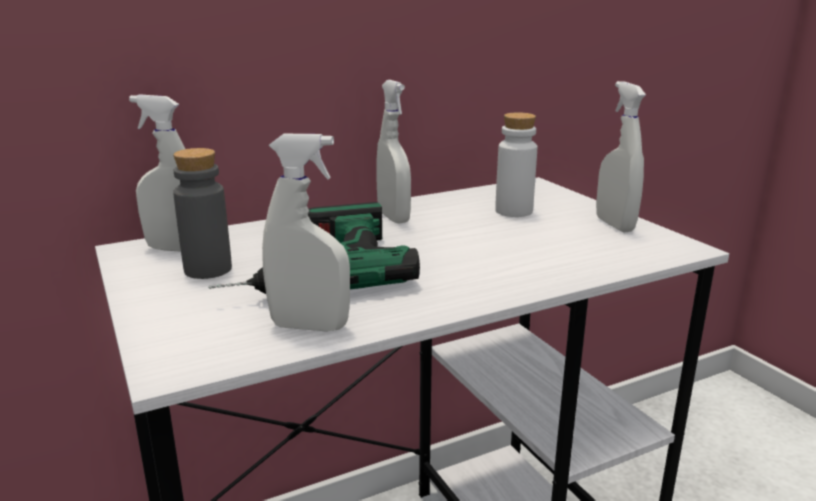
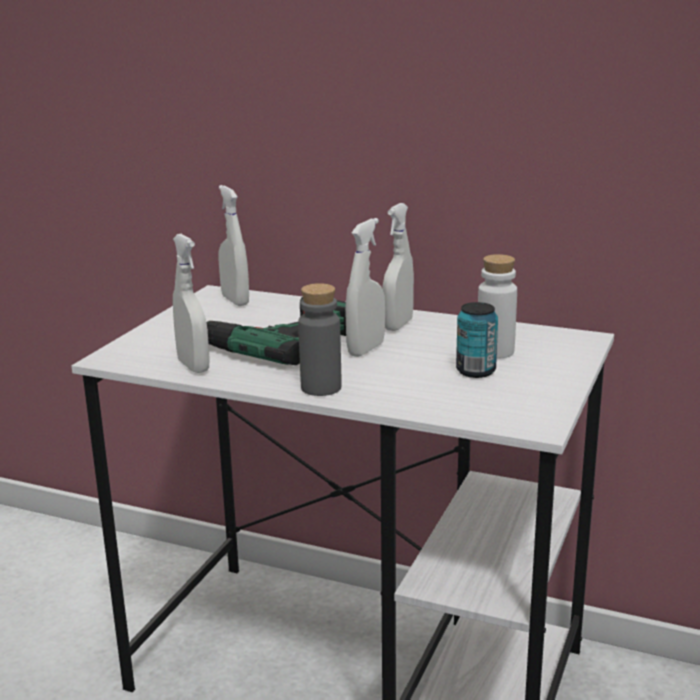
camera: 50 degrees right, 0 degrees up
grey bottle [173,148,232,279] -> grey bottle moved to [298,283,341,396]
white spray bottle [596,81,646,232] -> white spray bottle moved to [345,218,385,357]
none -> can [456,302,498,378]

